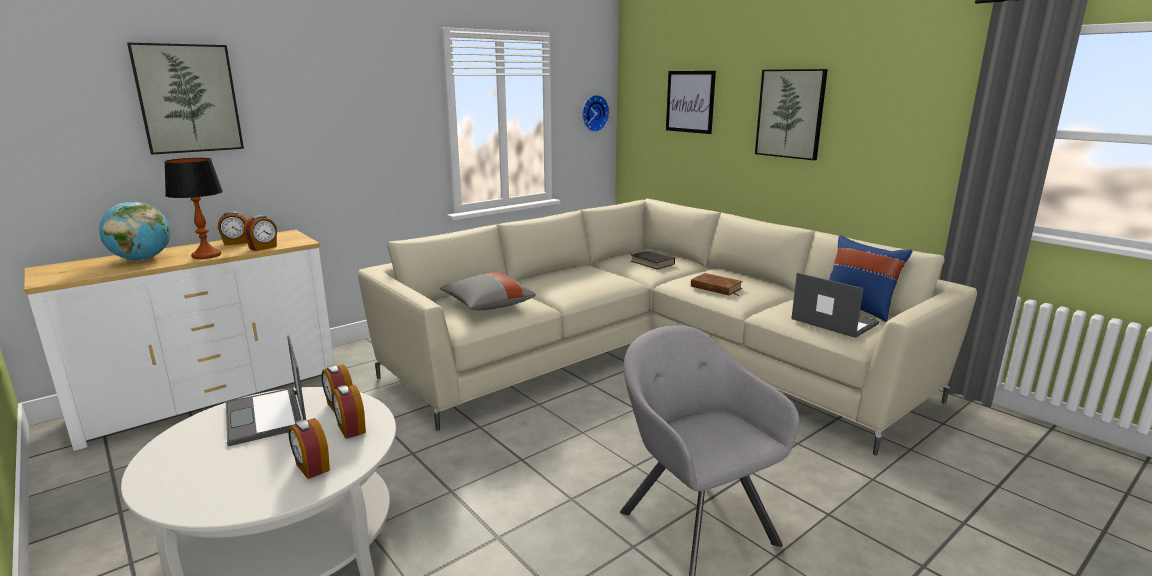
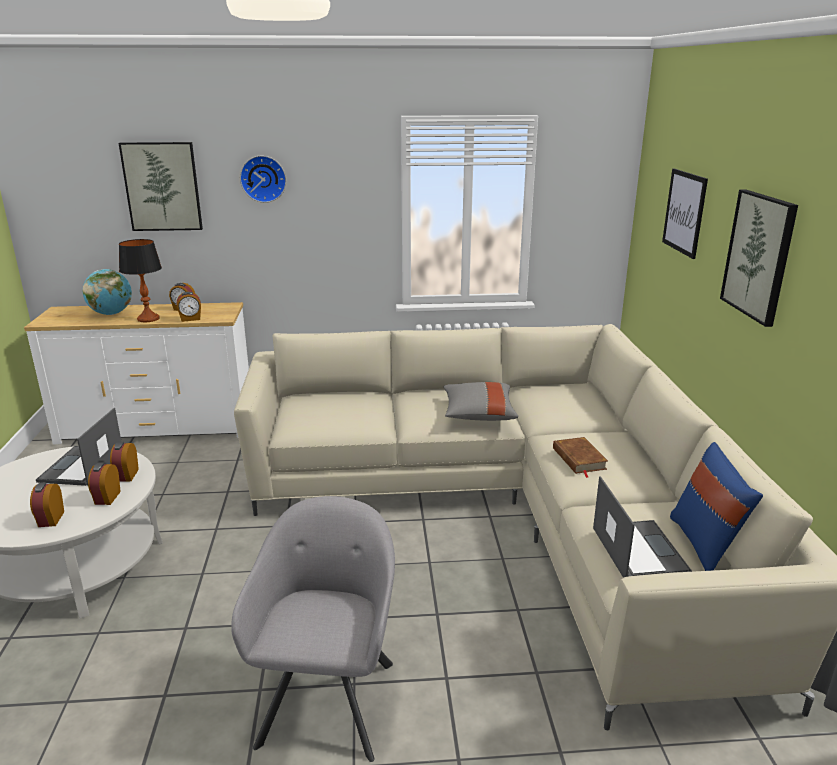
camera: 35 degrees right, 5 degrees up
grey pillow [440,272,536,310] -> grey pillow moved to [443,382,518,421]
wall clock [582,95,610,132] -> wall clock moved to [240,156,286,203]
black book [631,251,675,269] -> none

